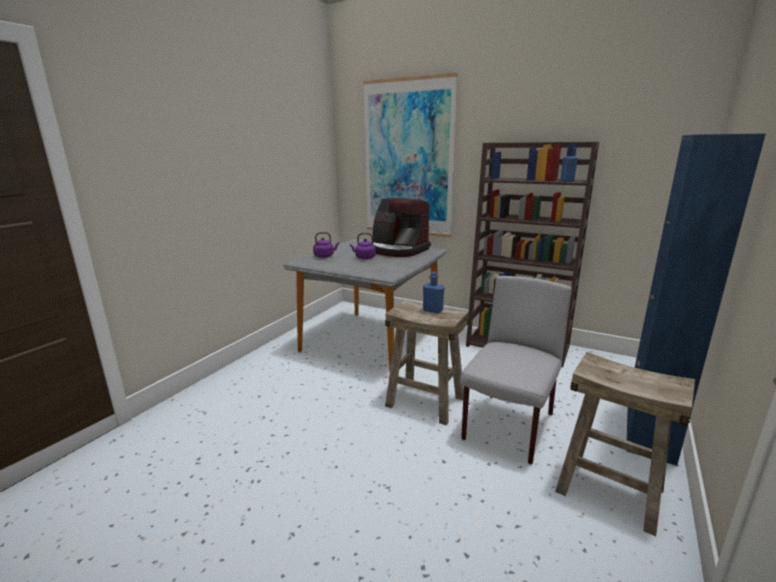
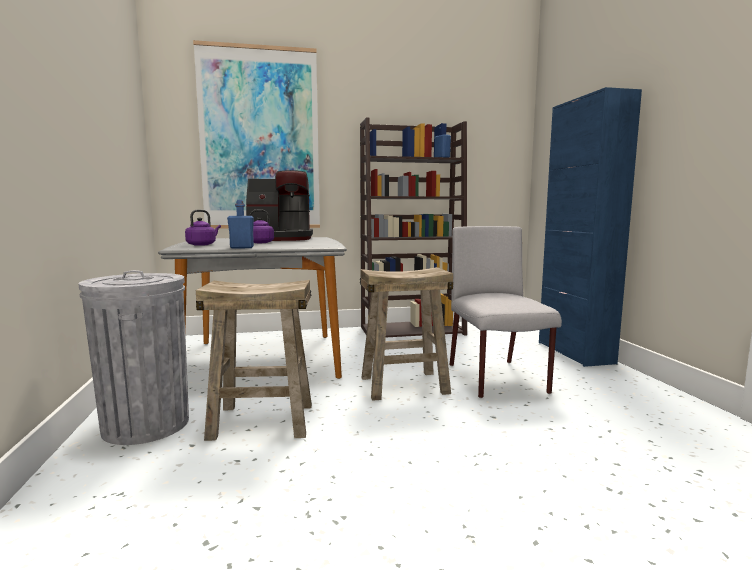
camera: 40 degrees left, 10 degrees down
blue bottle [423,272,445,314] -> blue bottle moved to [227,200,254,249]
beige stool [555,352,695,536] -> beige stool moved to [196,280,312,441]
none -> grey trash can [78,270,189,445]

